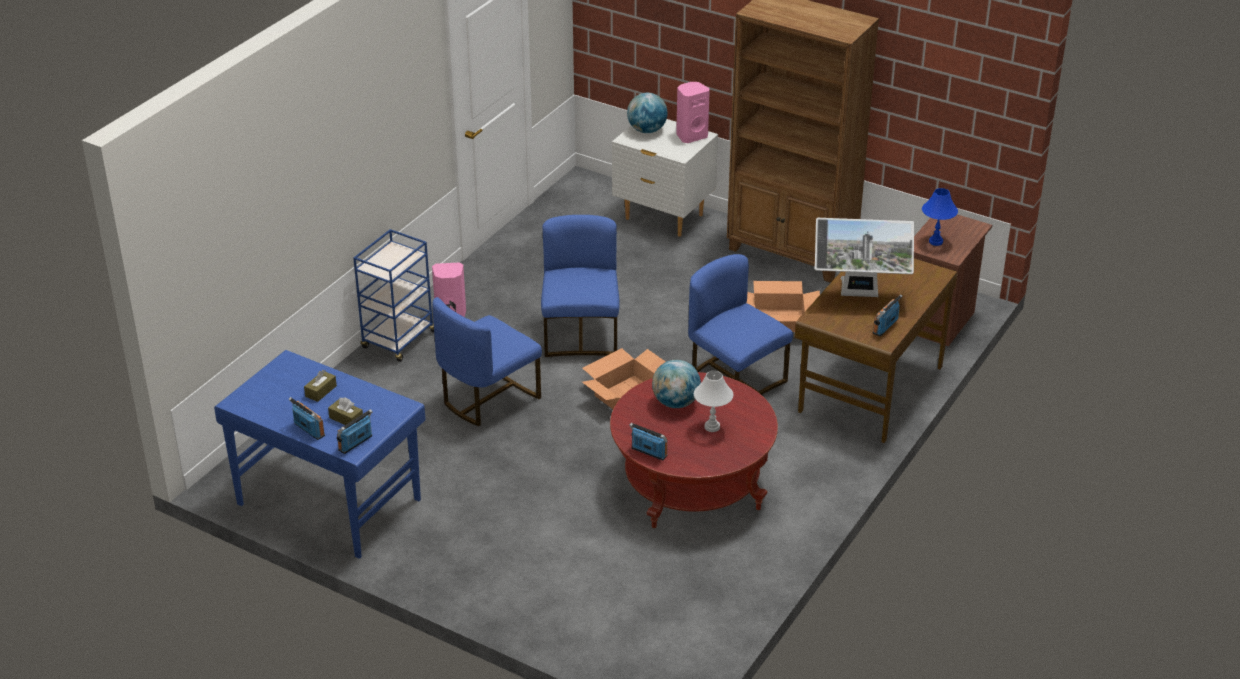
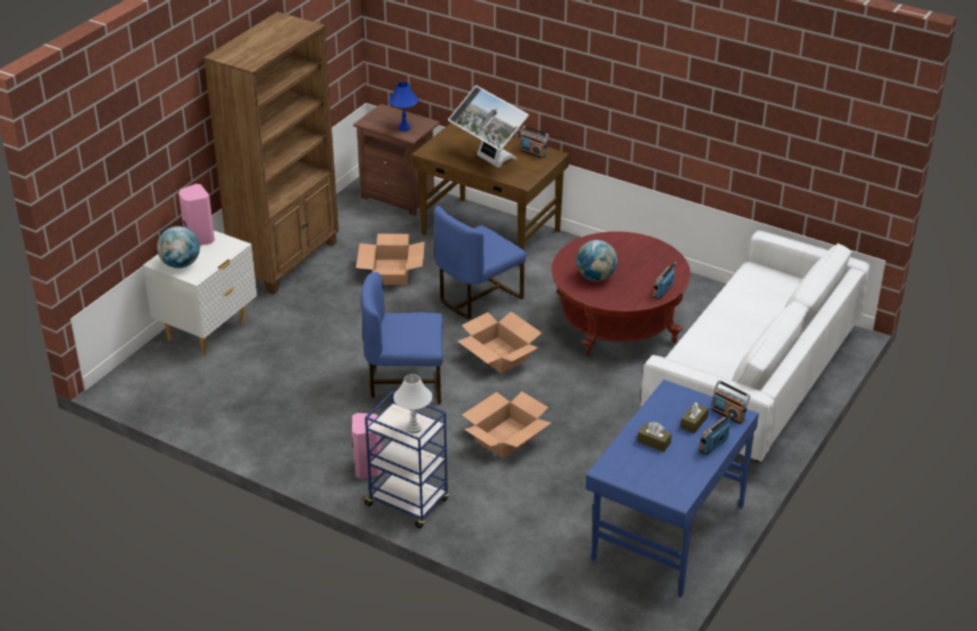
camera: 90 degrees left, 0 degrees up
blue chair [432,297,542,426] -> cardboard box [462,391,551,459]
white table lamp [694,371,733,432] -> white table lamp moved to [394,374,432,434]
monitor [815,218,914,297] -> monitor turned 135 degrees clockwise [448,85,529,167]
none -> white sofa [640,231,870,462]

